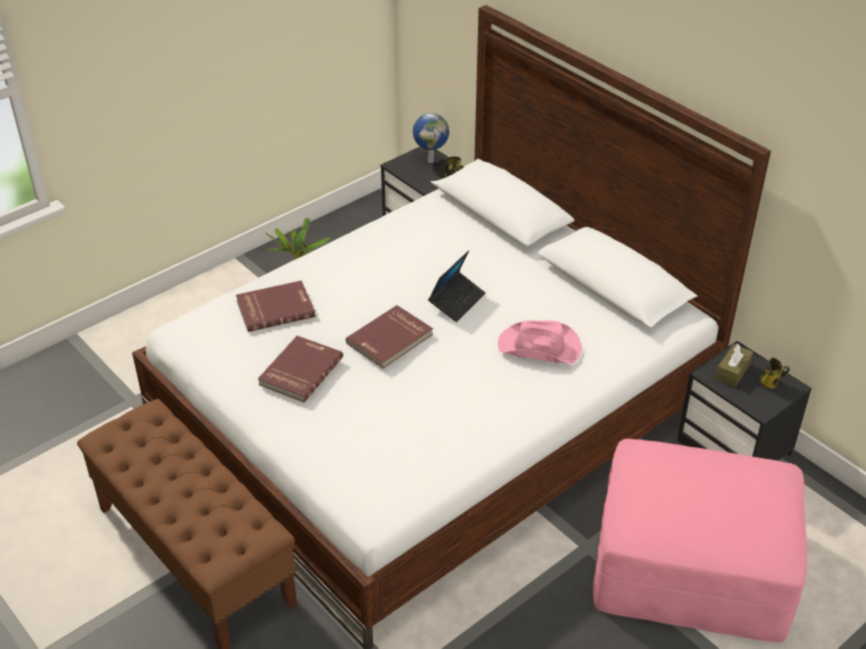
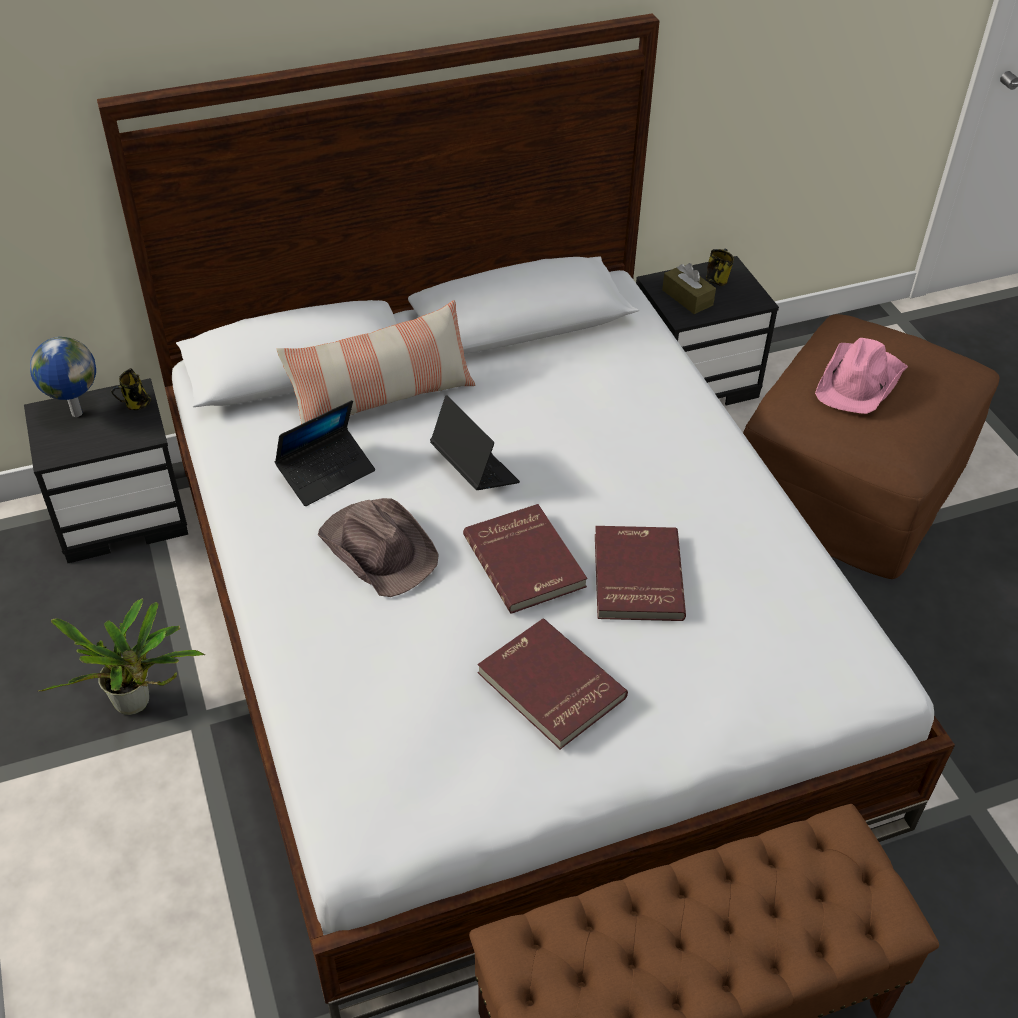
camera: 70 degrees left, 5 degrees up
red book [236,280,315,332] -> red book moved to [595,526,686,621]
pink hat [498,320,582,364] -> pink hat moved to [815,338,908,414]
pink ottoman [593,439,807,642] -> brown ottoman [743,314,999,579]
none -> laptop [274,400,375,506]
none -> pillow [276,300,475,424]
none -> brown hat [318,498,439,597]

